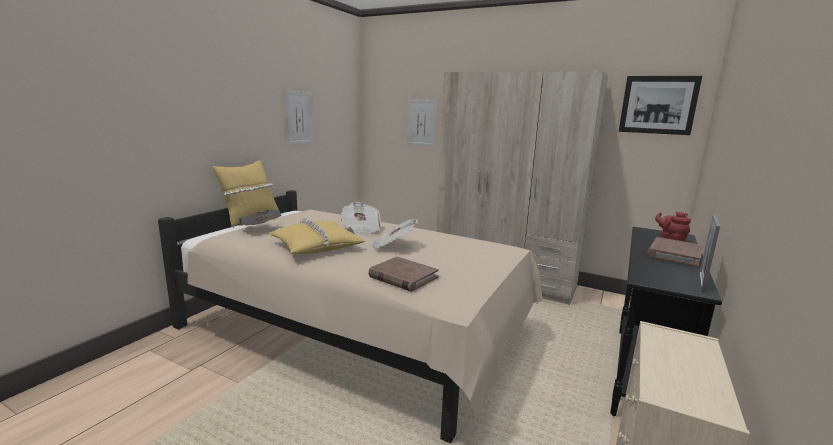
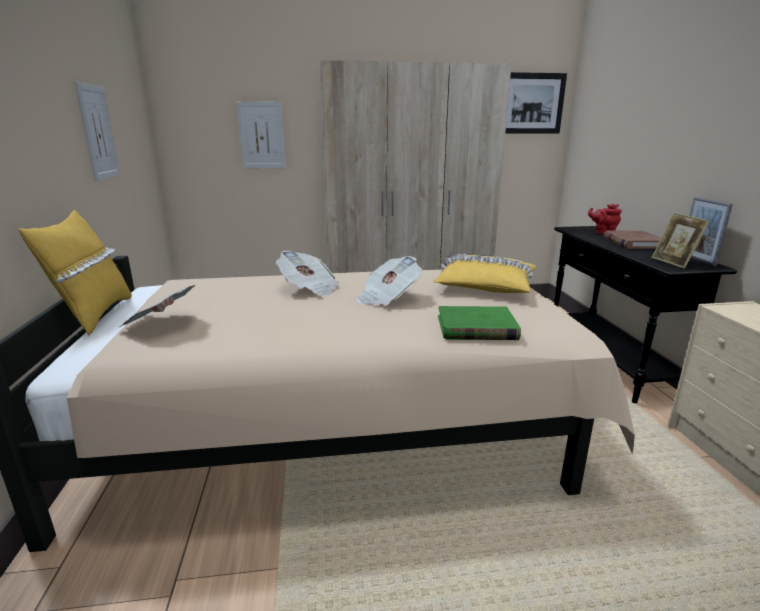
camera: 35 degrees left, 5 degrees up
yellow pillow [269,218,365,254] -> yellow pillow moved to [434,254,537,293]
brown book [368,257,439,292] -> green book [438,306,521,340]
none -> picture frame [651,213,709,269]

